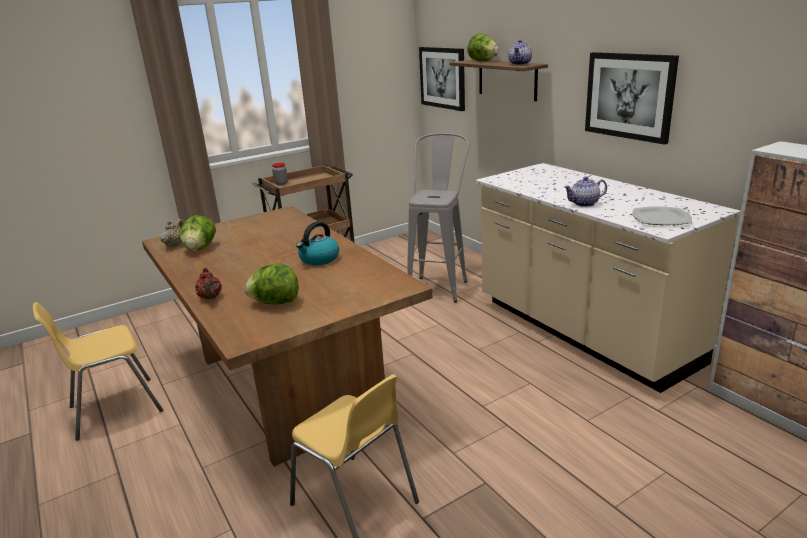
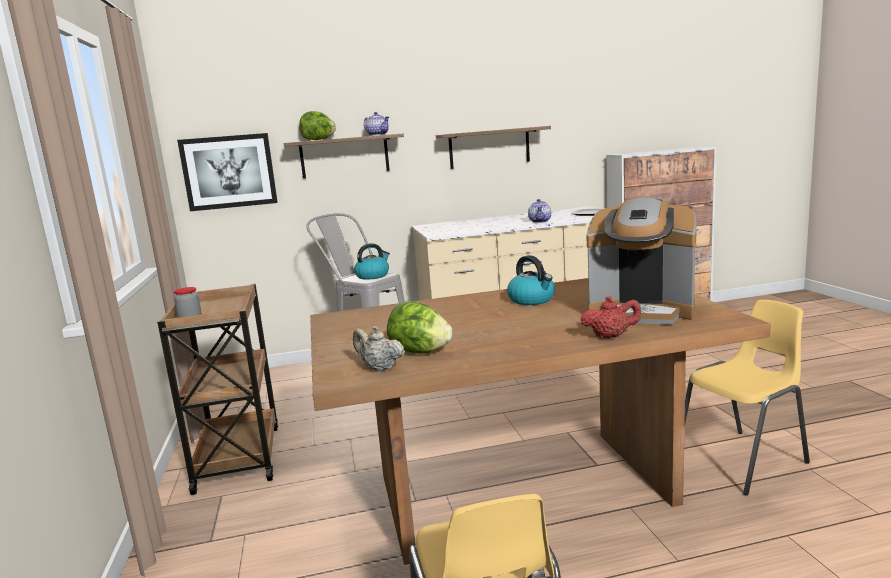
camera: 70 degrees left, 10 degrees down
lettuce [244,263,298,305] -> coffee machine [587,197,697,325]
picture [585,52,679,145] -> shelf [436,126,551,169]
none -> kettle [354,243,390,280]

